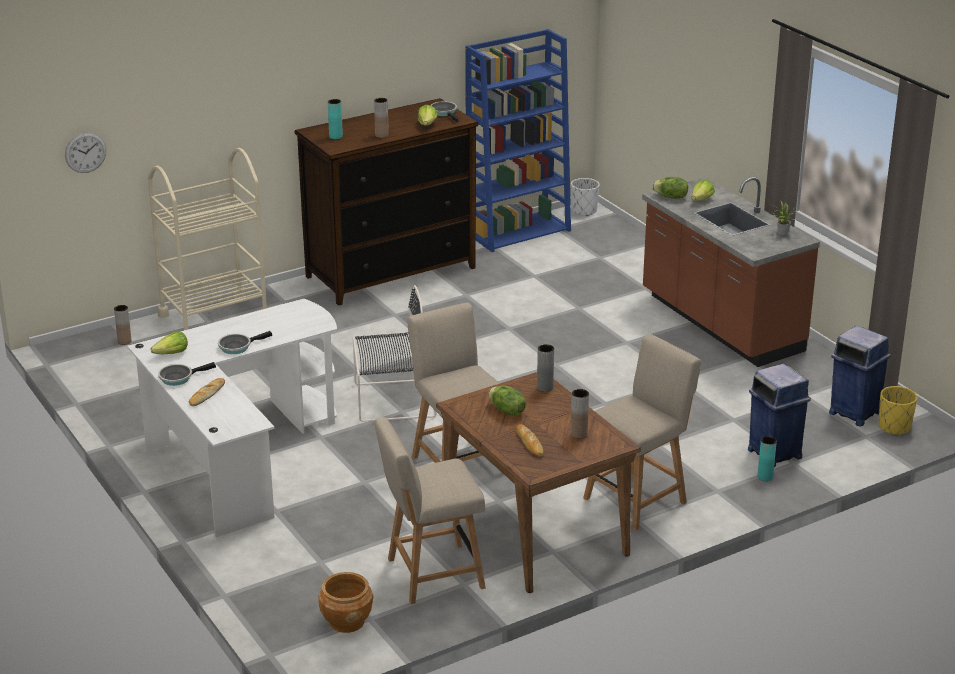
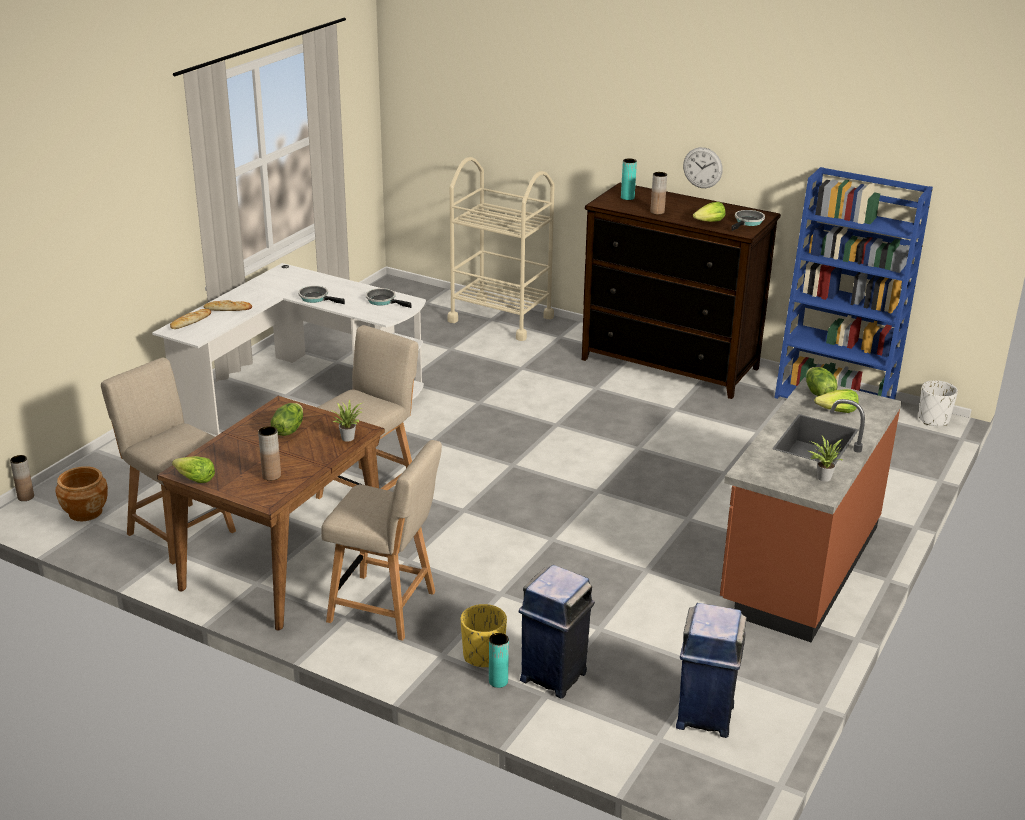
camera: 60 degrees right, 0 degrees up
wall clock [65,132,106,173] -> wall clock moved to [683,147,723,188]
brown vase [114,305,132,345] -> brown vase moved to [10,455,34,501]
lettuce [150,332,188,354] -> lettuce moved to [172,456,215,483]
frying pan [158,362,216,386] -> frying pan moved to [366,288,411,308]
black chair [353,285,436,422] -> none
bread [516,424,544,456] -> bread moved to [170,309,211,329]
grey vase [537,344,554,392] -> potted plant [330,399,362,441]
yellow planter [879,386,917,436] -> yellow planter moved to [461,604,507,667]

